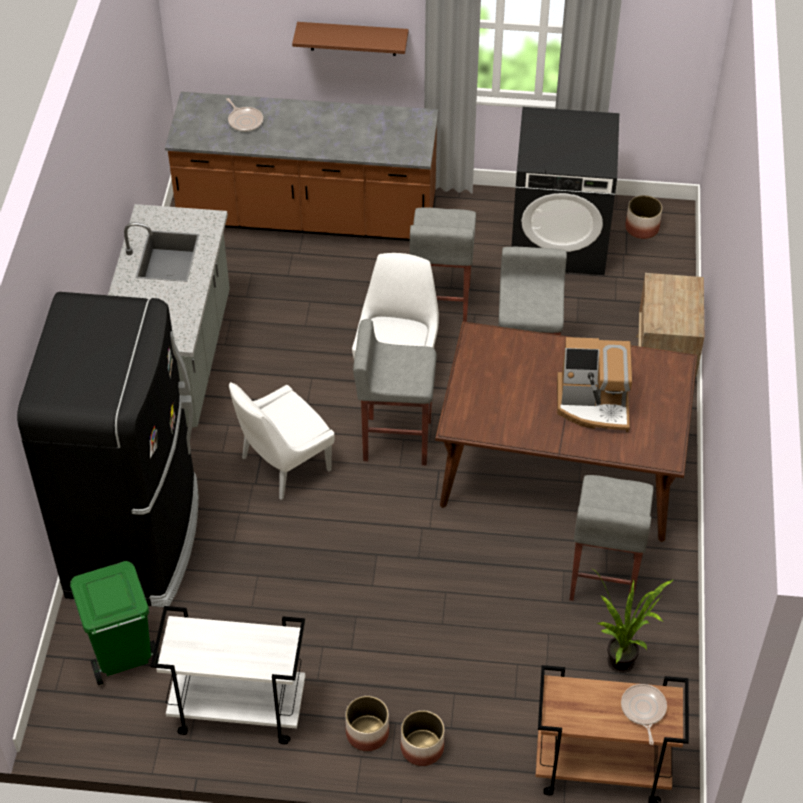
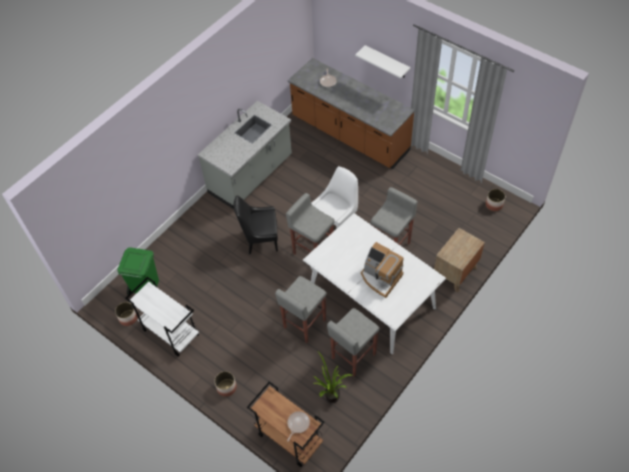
camera: 35 degrees right, 5 degrees up
black fridge [17,292,199,607] -> none
white chair [229,382,334,500] -> black chair [234,195,278,254]
brown shelf [292,22,408,56] -> white shelf [355,45,411,79]
planter [345,696,389,751] -> planter moved to [115,302,138,326]
grey stool [410,207,476,322] -> grey stool moved to [275,276,327,343]
brown dining table [435,321,698,542] -> white dining table [303,213,446,354]
black washing machine [511,107,619,275] -> none

